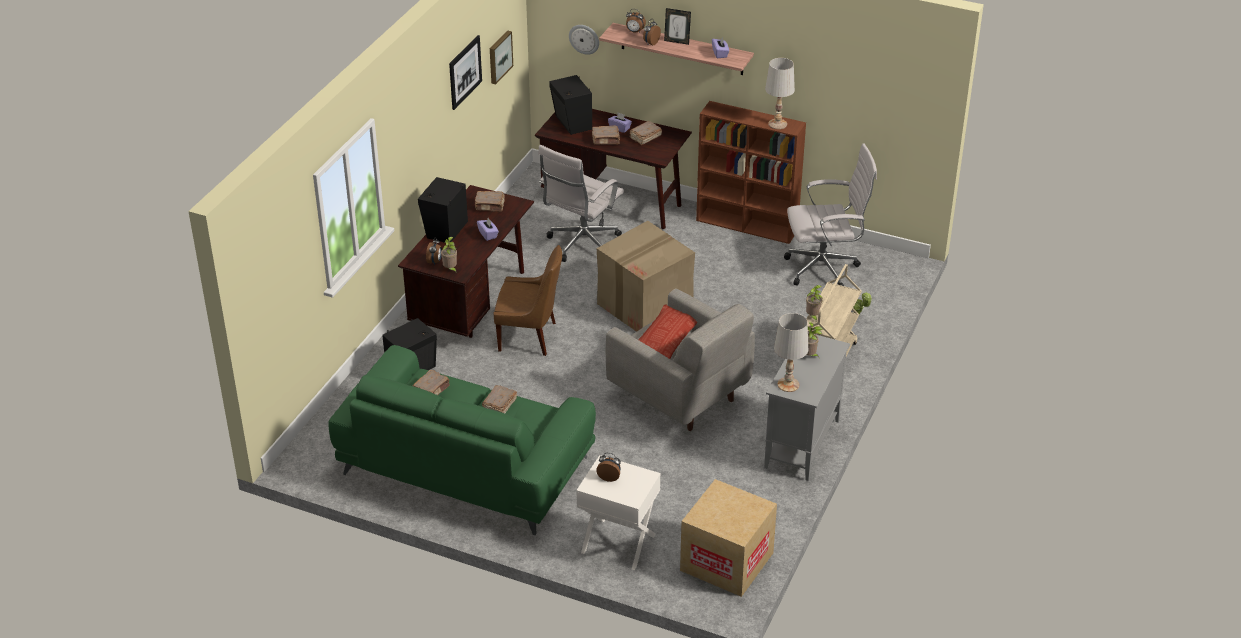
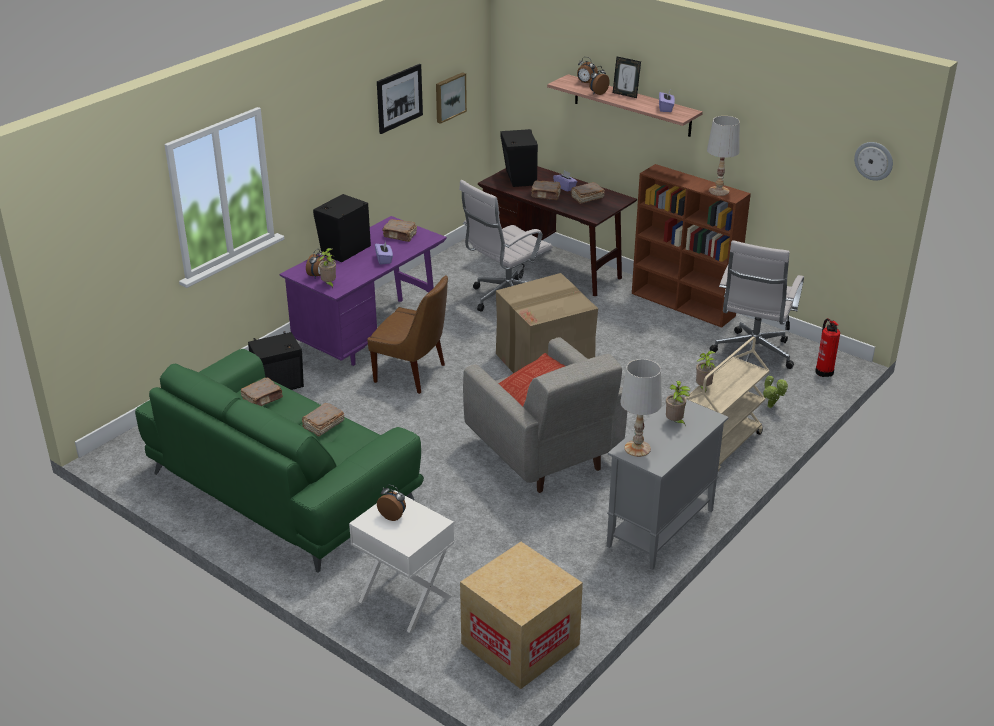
camera: 15 degrees right, 5 degrees down
brown desk [398,185,534,338] -> purple desk [279,216,447,366]
wall clock [569,25,599,55] -> wall clock moved to [854,142,893,181]
white office chair [784,143,877,286] -> white office chair turned 105 degrees clockwise [710,240,804,369]
none -> fire extinguisher [815,318,840,377]

